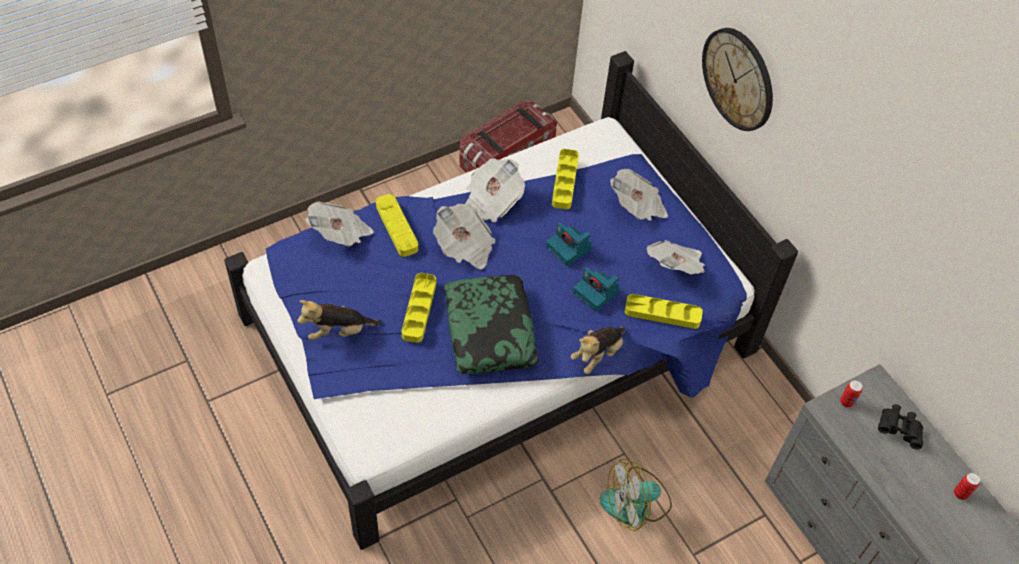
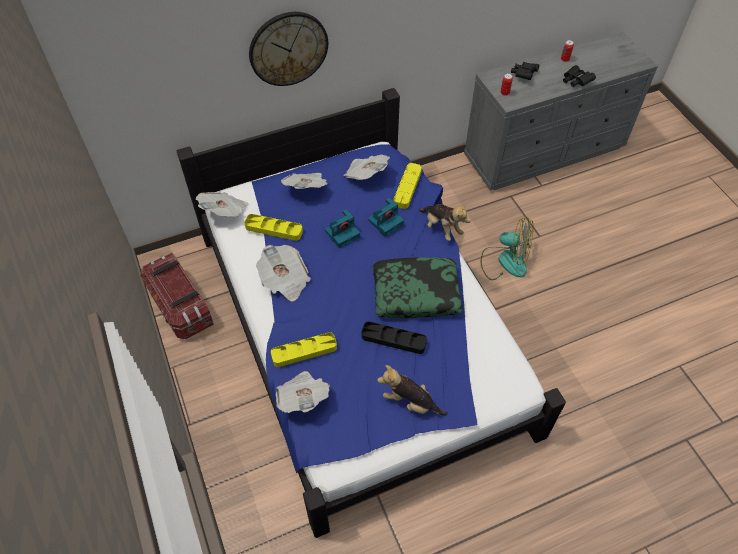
camera: 80 degrees left, 0 degrees up
plush toy [297,300,382,340] -> plush toy turned 120 degrees clockwise [377,365,448,416]
yellow tray [402,273,436,343] -> black tray [362,321,427,354]
newspaper [433,204,495,269] -> newspaper moved to [196,192,249,217]
fan [600,459,672,531] -> fan turned 60 degrees counterclockwise [481,217,533,280]
none -> black binoculars [563,65,596,87]

